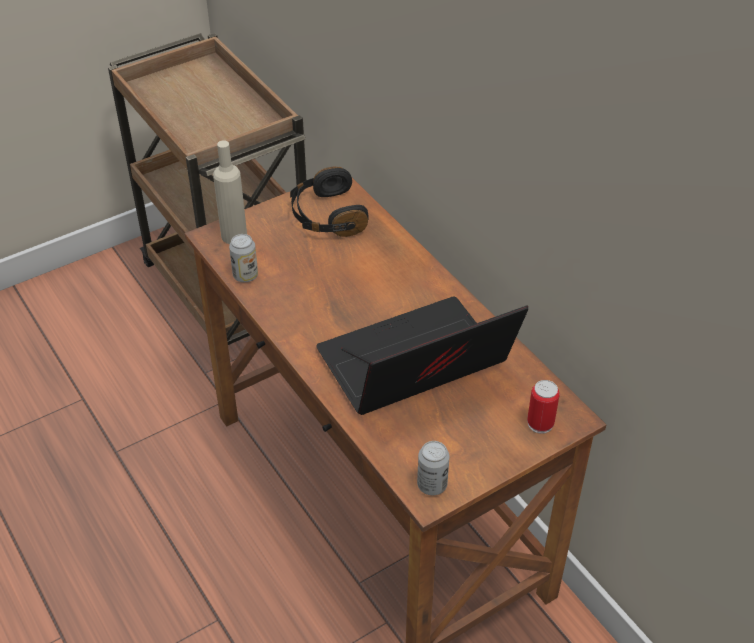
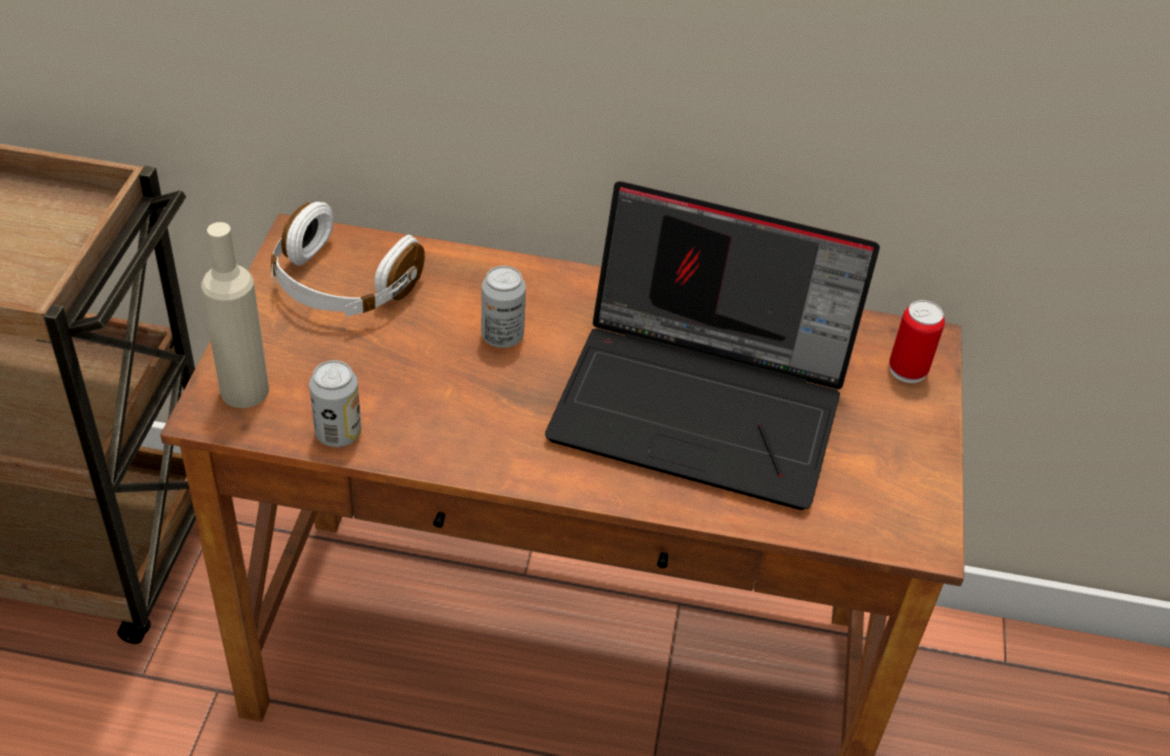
camera: 50 degrees left, 0 degrees up
black headphones [290,166,369,237] -> white headphones [271,202,425,316]
laptop [316,296,528,415] -> laptop turned 90 degrees counterclockwise [545,182,880,510]
can [417,441,450,495] -> can moved to [481,266,526,348]

